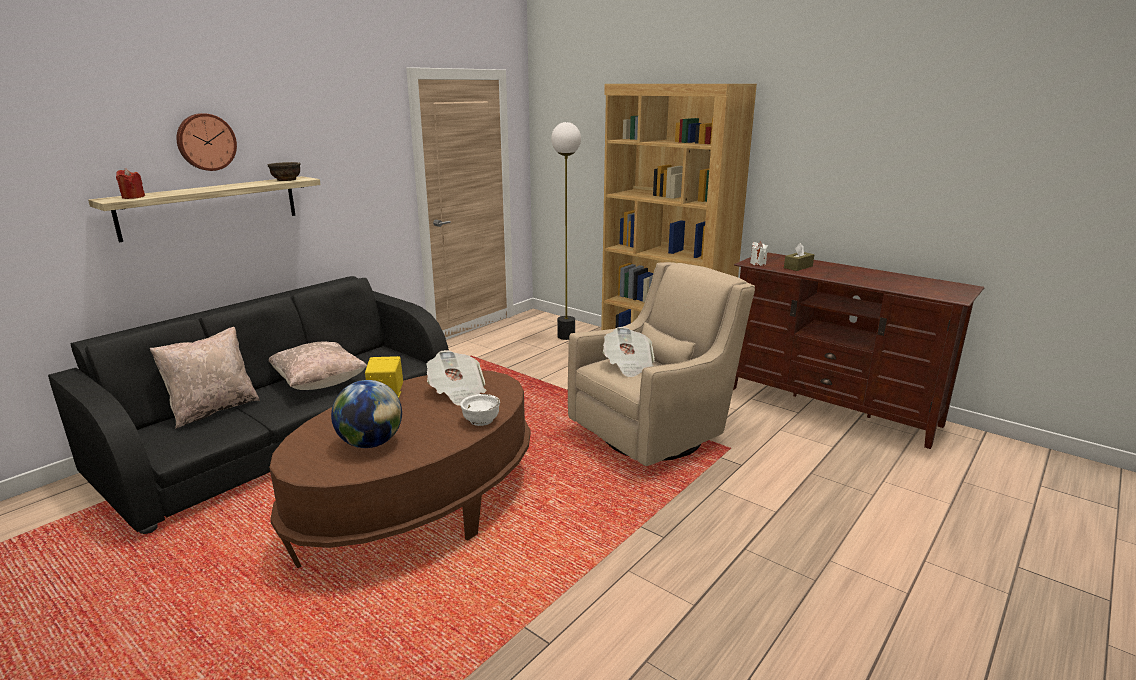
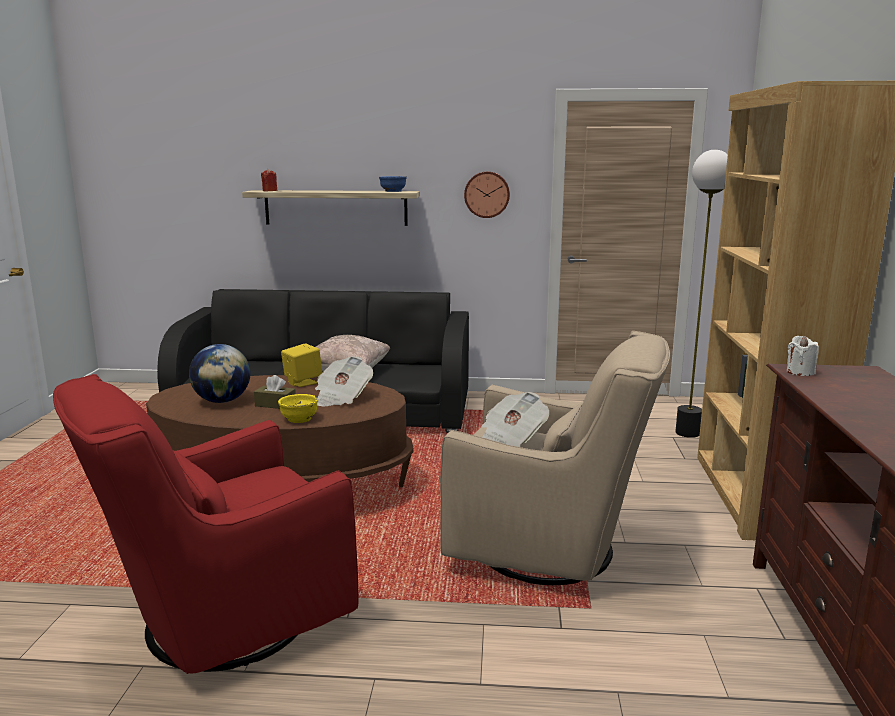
camera: 55 degrees right, 5 degrees down
beige pillow [150,327,260,429] -> none
wall clock [177,113,237,171] -> wall clock moved to [464,171,510,218]
brown bowl [268,162,301,181] -> blue bowl [379,176,407,192]
white bowl [460,394,500,426] -> yellow bowl [278,394,318,423]
brown tissue box [784,243,814,271] -> brown tissue box moved to [254,375,296,409]
none -> red armchair [53,374,358,674]

